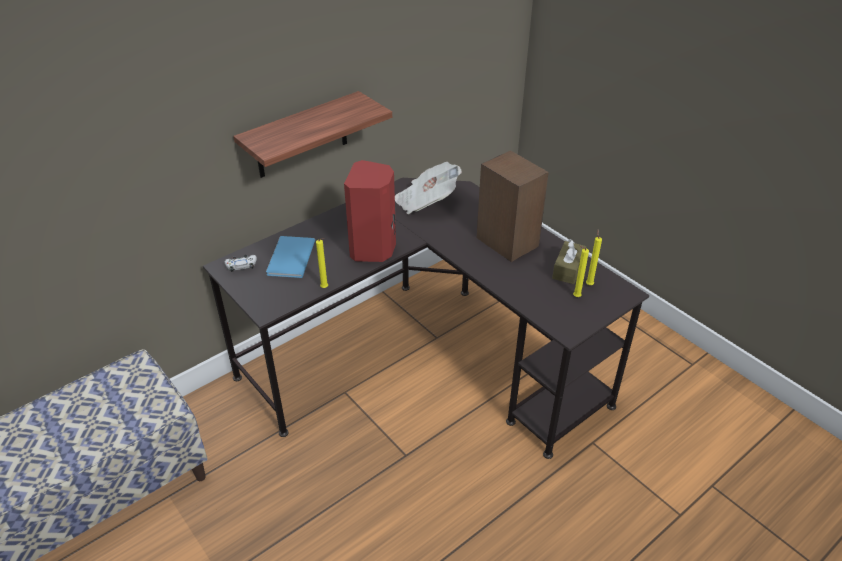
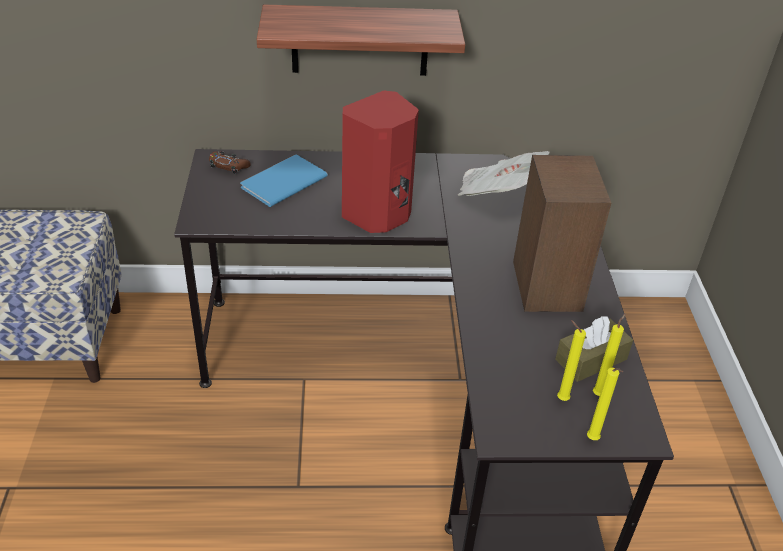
camera: 35 degrees right, 0 degrees up
white game controller [225,255,257,272] -> brown game controller [209,151,251,174]
yellow candle [316,238,328,288] -> yellow candle moved to [587,368,623,440]

